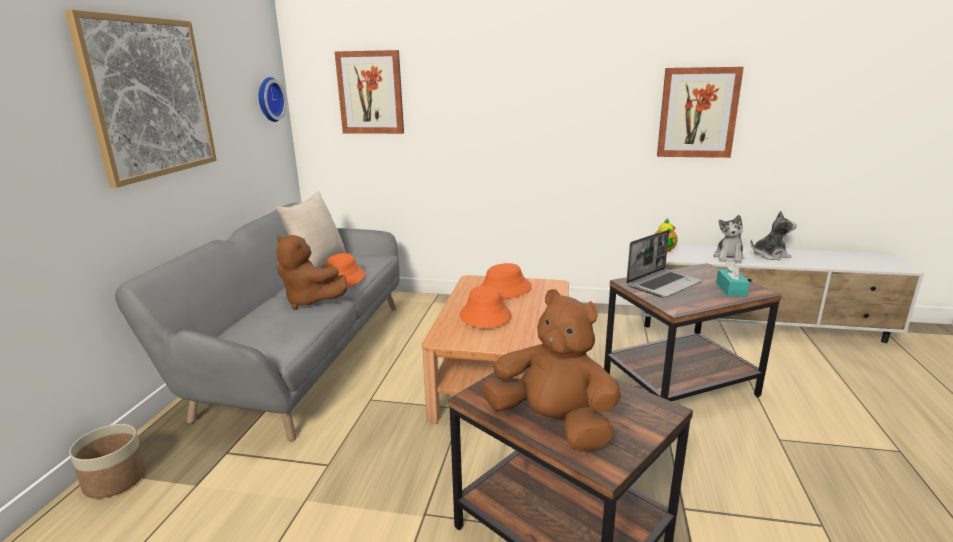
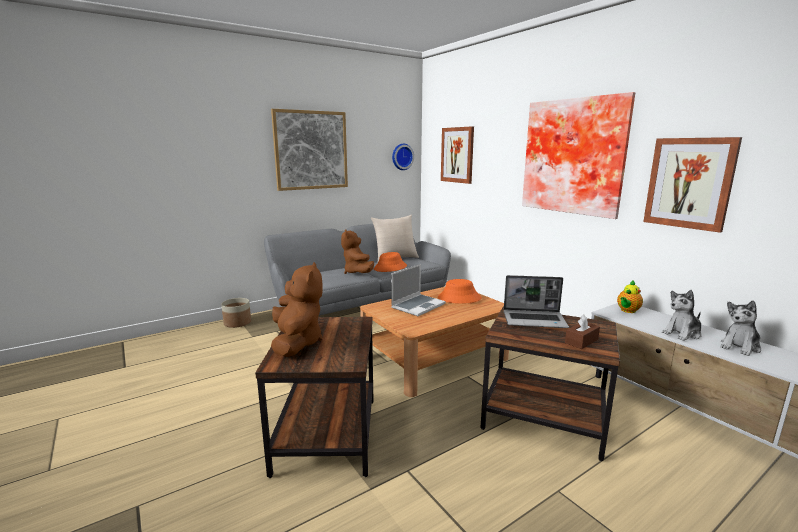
camera: 45 degrees right, 5 degrees down
orange hat [460,286,512,328] -> laptop [391,264,446,316]
turquoise tissue box [716,261,750,297] -> brown tissue box [565,314,600,349]
plush toy [751,211,797,260] -> plush toy turned 105 degrees clockwise [720,300,761,356]
none -> picture [522,92,635,219]

